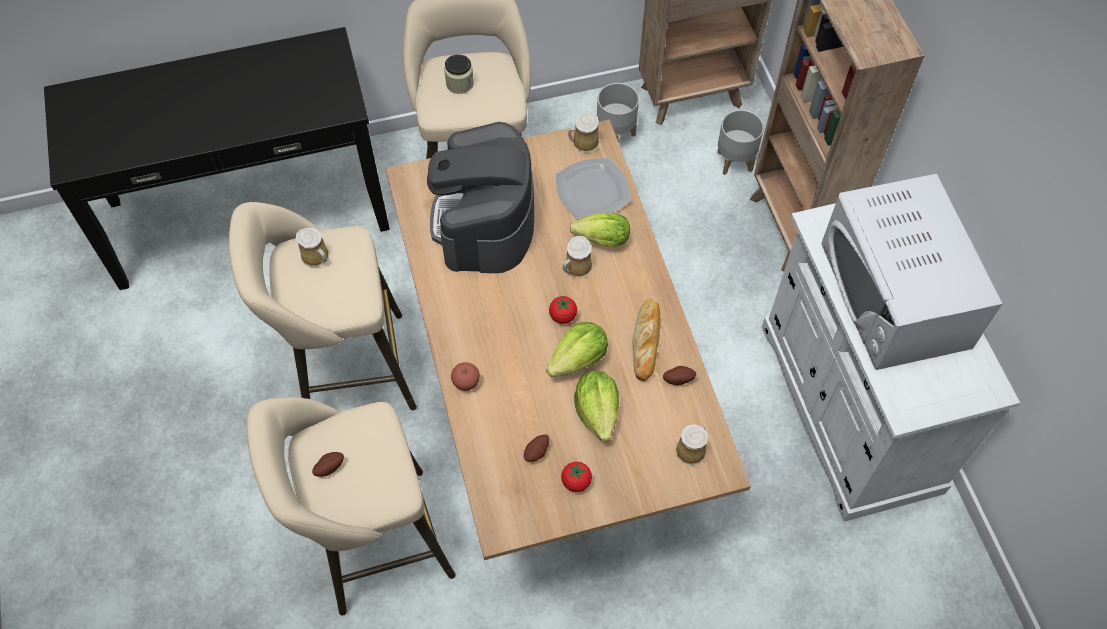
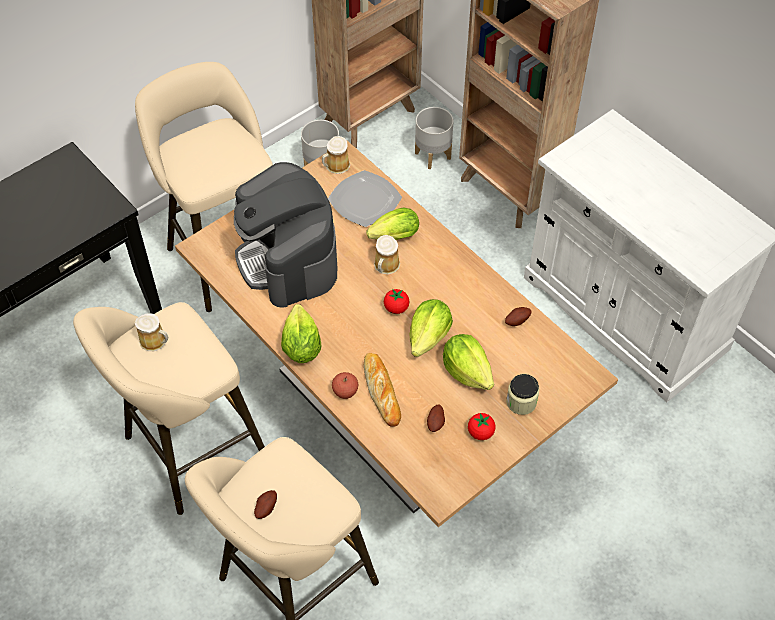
camera: 25 degrees left, 5 degrees down
jar [444,54,474,94] -> jar moved to [506,374,539,415]
bread [632,298,661,381] -> bread moved to [364,353,401,427]
mug [675,424,708,466] -> none
white microwave [821,174,1002,370] -> none
none -> lettuce [281,304,321,363]

